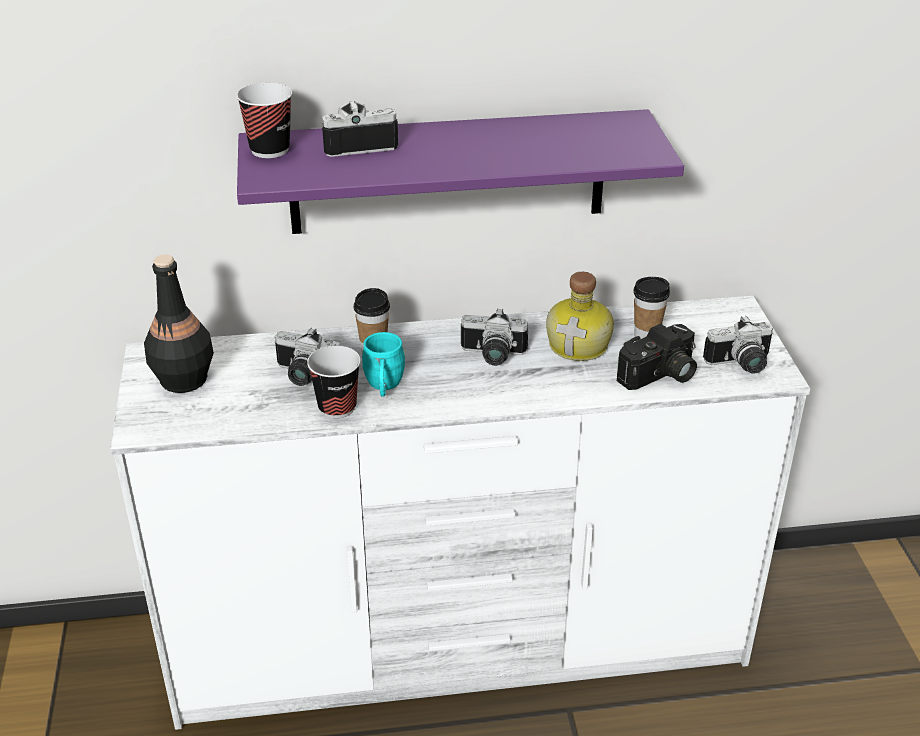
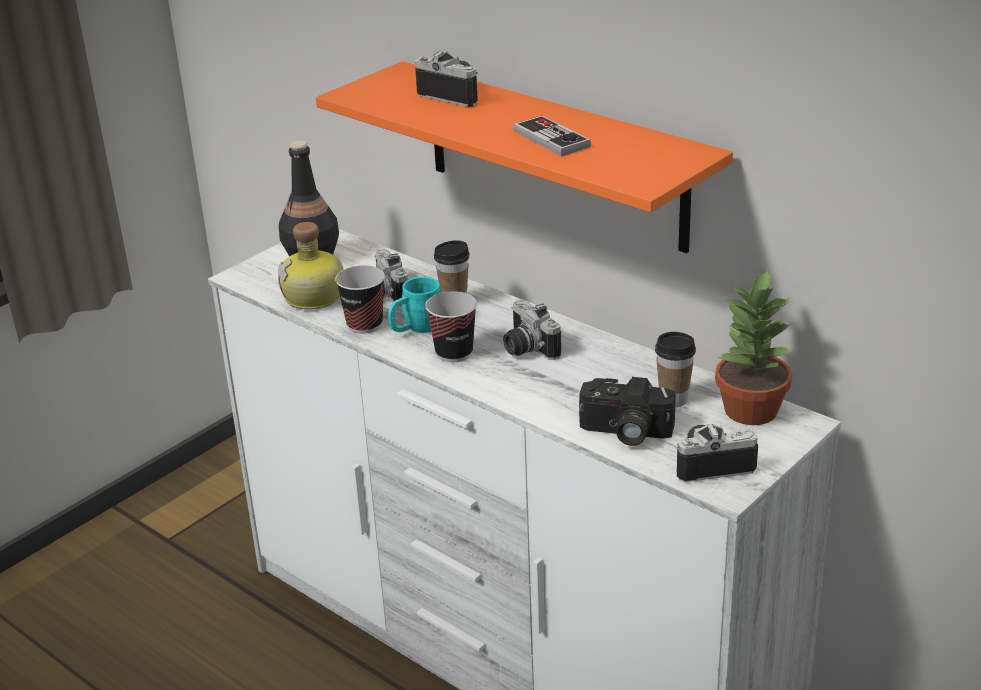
camera: 50 degrees right, 5 degrees down
cup [236,82,292,158] -> cup moved to [425,291,477,362]
purple shelf [237,109,684,234] -> orange shelf [316,61,733,253]
bottle [546,272,614,361] -> bottle moved to [278,222,344,310]
camera [703,316,773,374] -> camera turned 135 degrees clockwise [677,424,758,482]
none -> game controller [513,115,591,156]
none -> potted plant [715,270,793,425]

